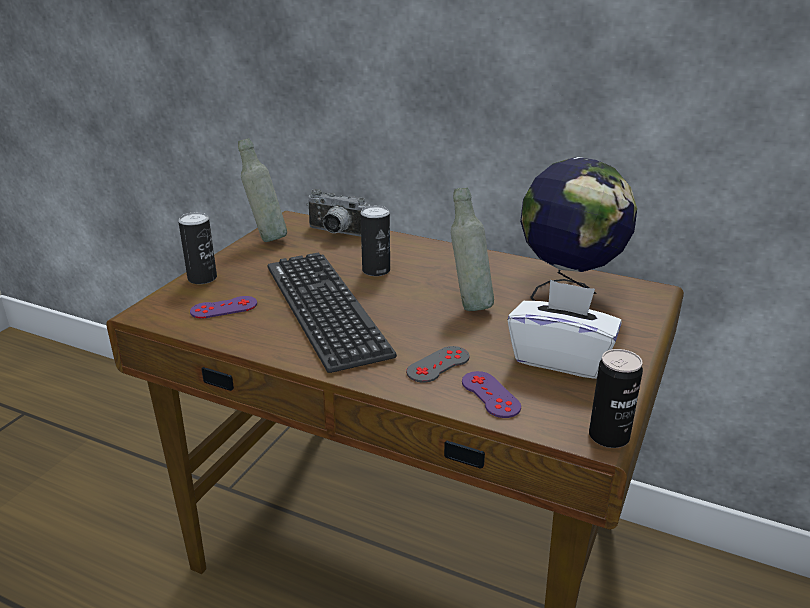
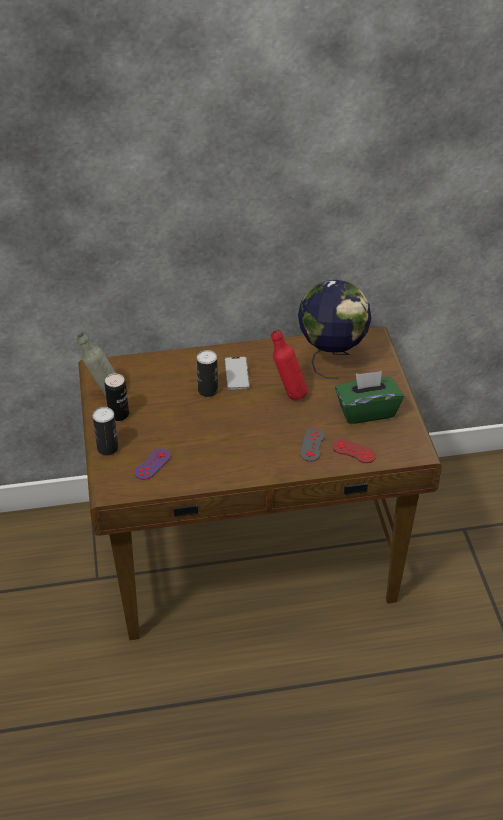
camera: 35 degrees left, 15 degrees up
keyboard [267,253,397,373] -> none
camera [306,189,370,237] -> none
grey bottle [451,187,494,311] -> red bottle [271,329,308,400]
purple game controller [462,371,521,418] -> red game controller [332,439,376,463]
white tissue box [507,280,622,379] -> green tissue box [335,371,404,424]
can [589,349,643,448] -> can moved to [105,374,129,421]
none -> phone [225,357,250,390]

